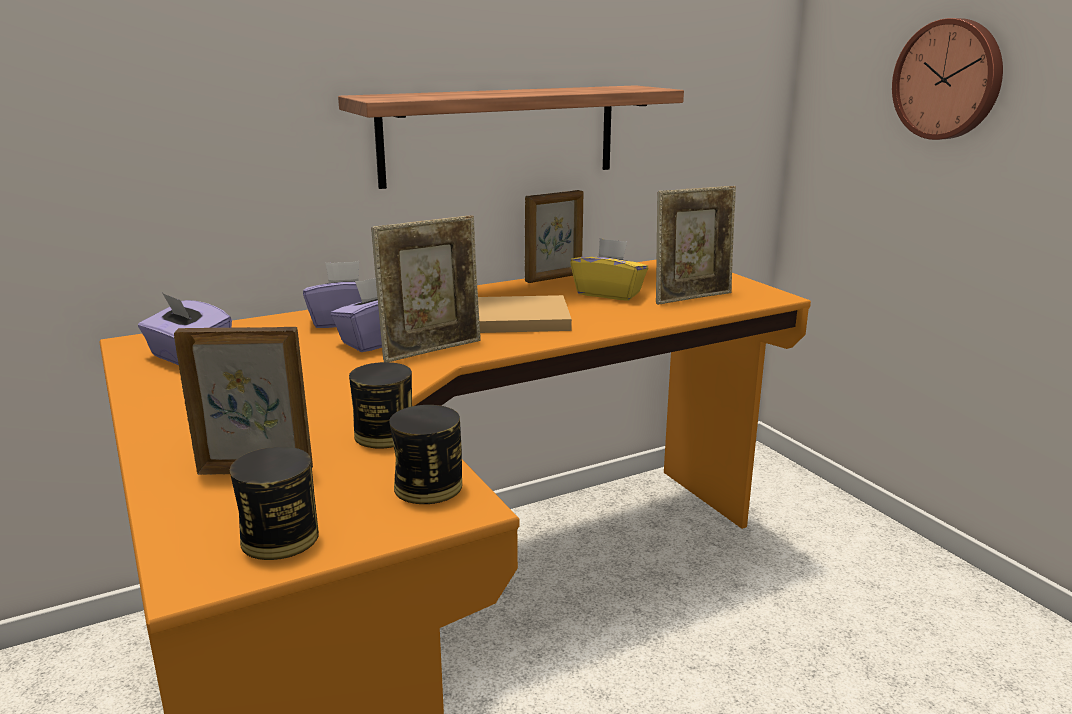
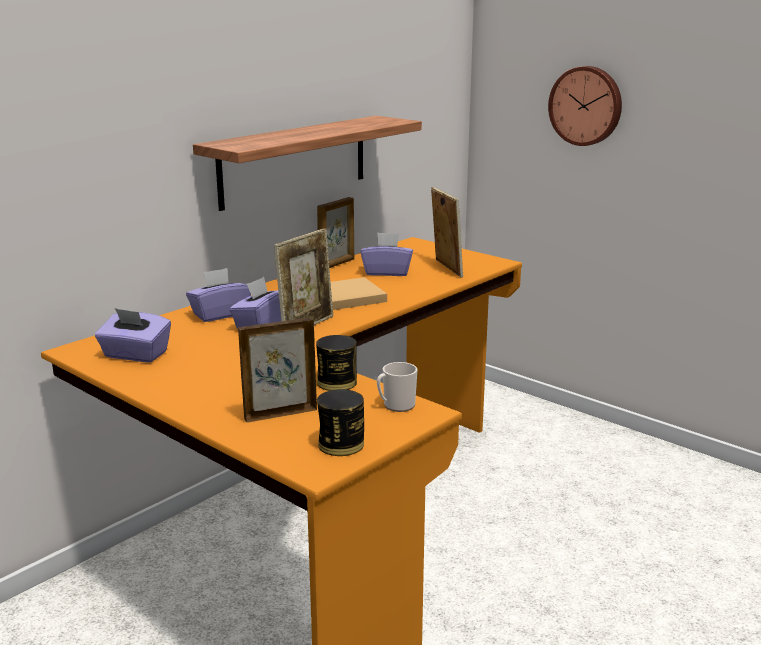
camera: 20 degrees left, 0 degrees up
can [389,405,462,504] -> mug [377,362,417,412]
yellow tissue box [570,238,648,301] -> purple tissue box [361,232,413,276]
picture frame [656,186,736,305] -> picture frame turned 60 degrees counterclockwise [431,187,464,278]

